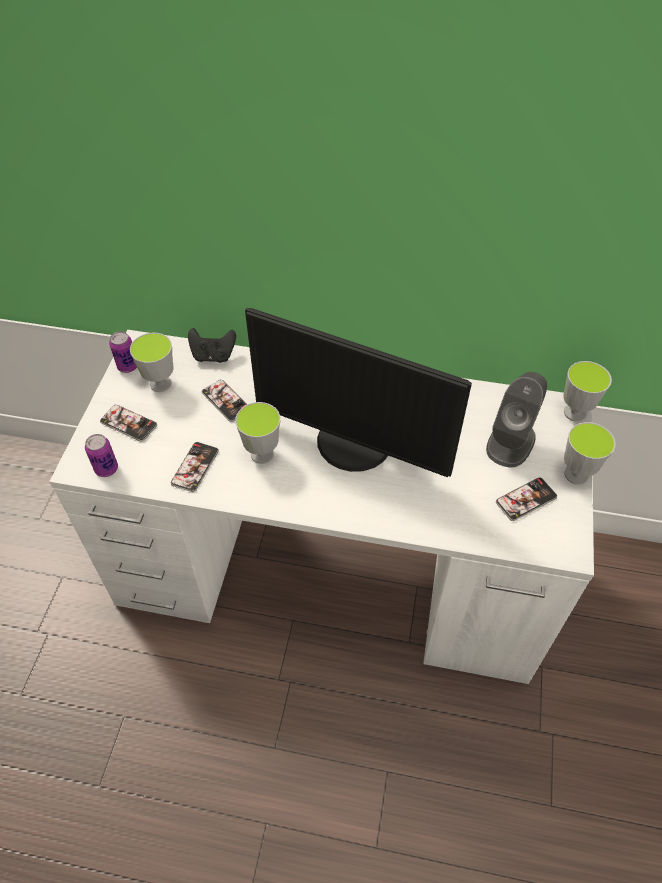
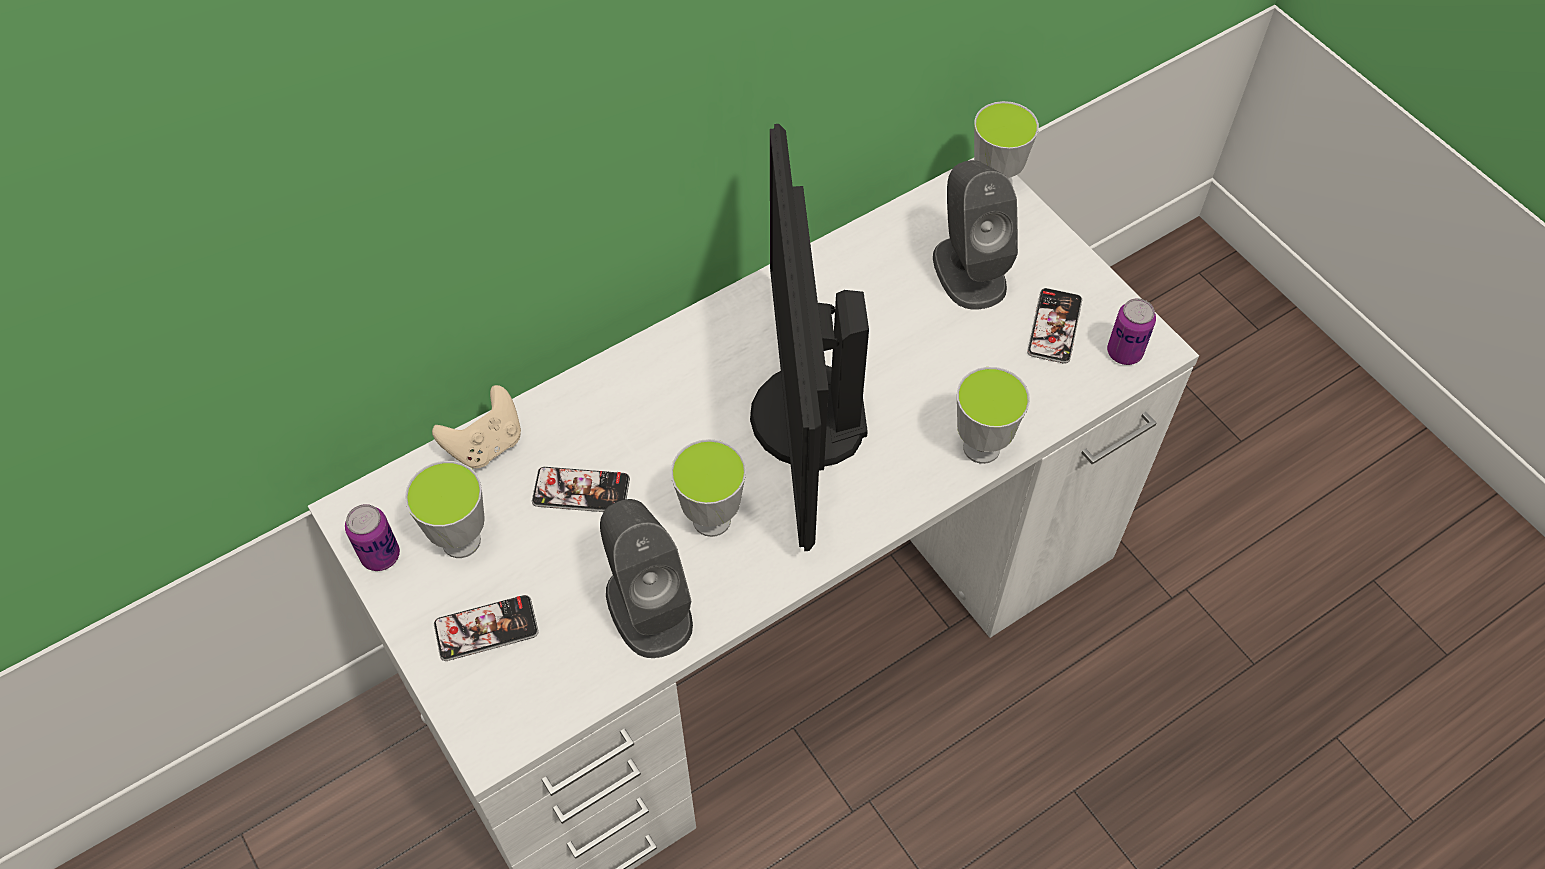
camera: 45 degrees left, 5 degrees up
can [85,434,118,477] -> can moved to [1107,298,1156,365]
phone [171,442,219,492] -> grey speaker [600,499,693,658]
black game controller [188,328,236,363] -> beige game controller [432,385,521,469]
monitor [245,308,472,477] -> monitor turned 105 degrees clockwise [750,124,869,551]
cup [564,422,616,485] -> cup moved to [957,367,1030,464]

